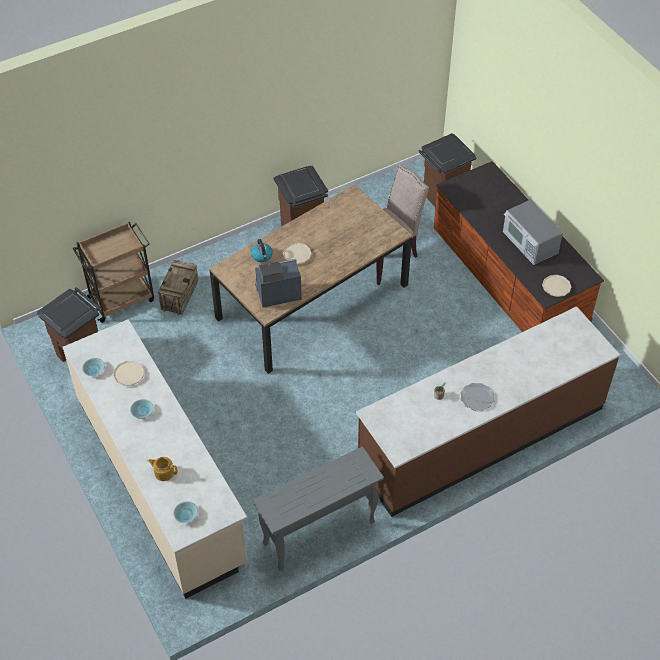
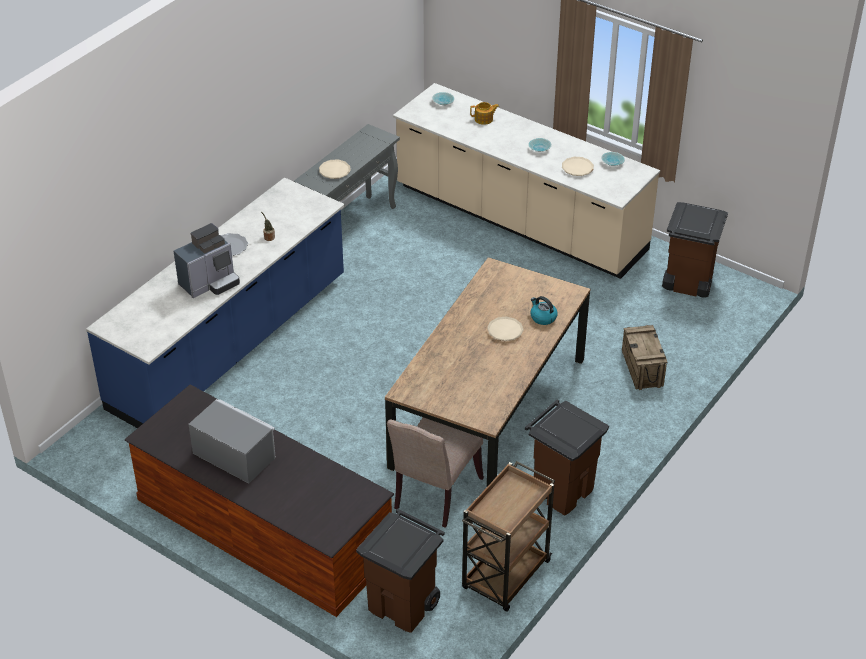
camera: 155 degrees right, 10 degrees down
brown cart [72,222,154,323] -> brown cart moved to [462,461,555,612]
coffee machine [255,259,302,307] -> coffee machine moved to [174,223,240,298]
brown counter [356,306,620,517] -> blue counter [86,177,345,428]
beige plate [542,275,571,297] -> beige plate moved to [319,159,351,179]

